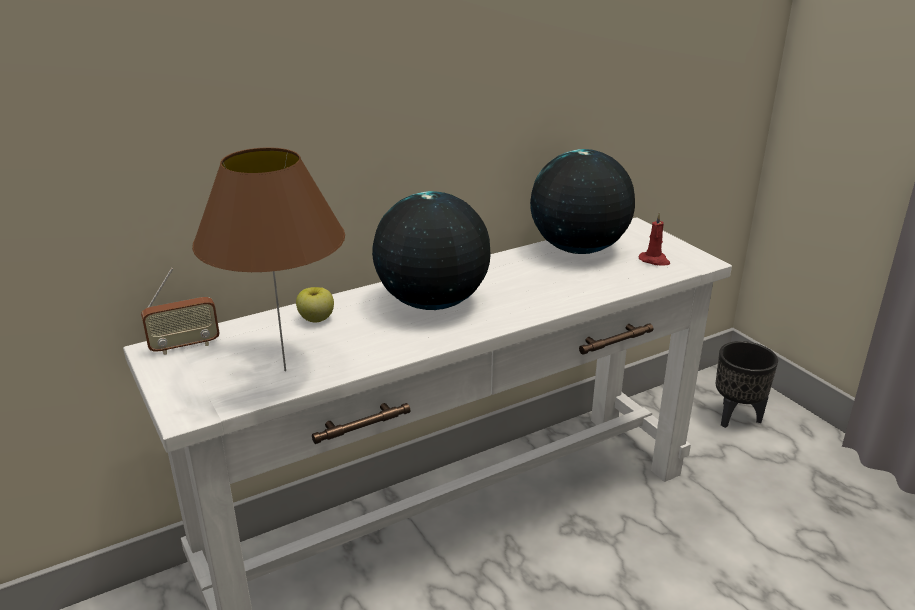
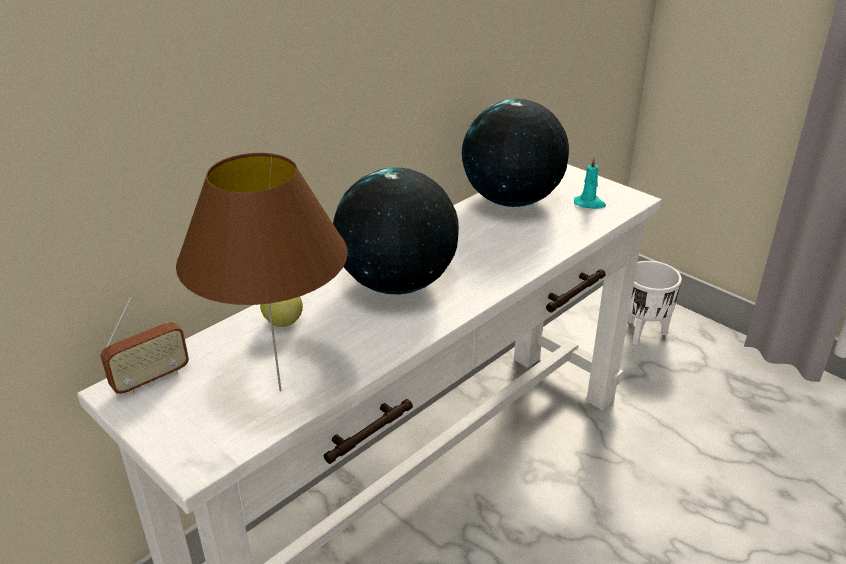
camera: 15 degrees left, 5 degrees up
red candle [639,212,670,266] -> turquoise candle [574,156,606,209]
black planter [716,341,778,428] -> white planter [628,261,682,345]

